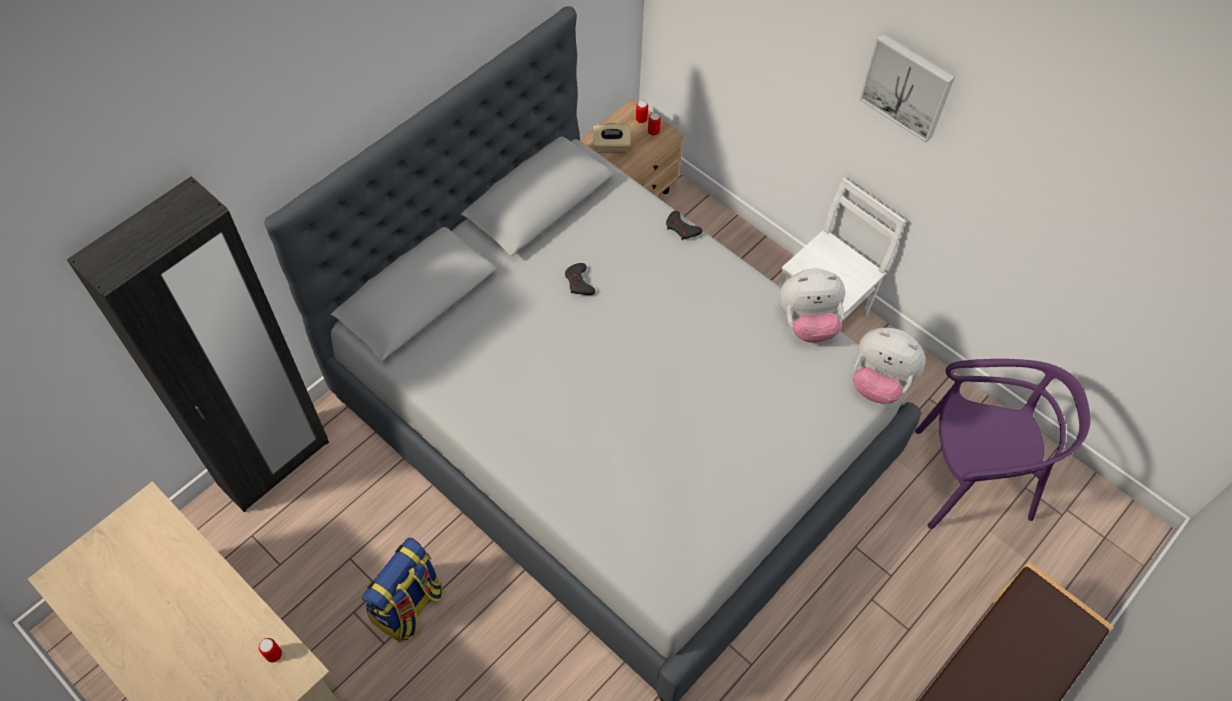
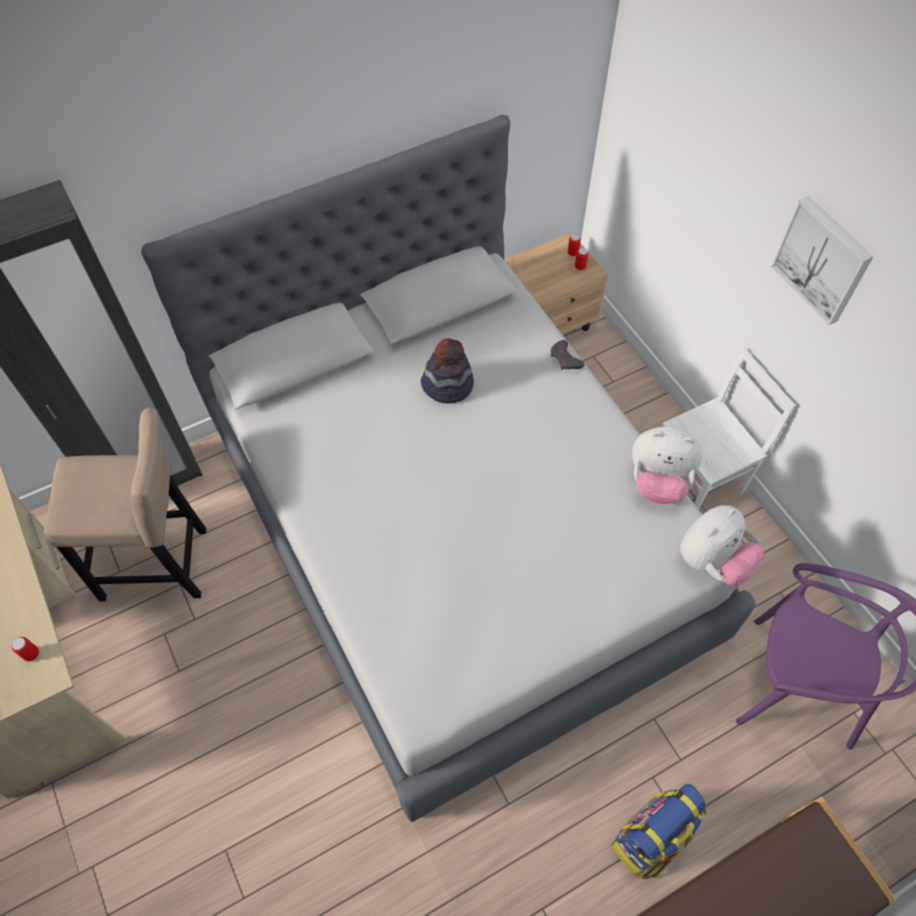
camera: 20 degrees right, 0 degrees up
backpack [362,537,443,642] -> backpack moved to [611,784,706,879]
grey game controller [565,263,596,295] -> hat [421,338,474,403]
beige tissue box [593,123,631,153] -> none
plush toy [853,328,925,404] -> plush toy turned 90 degrees counterclockwise [680,505,764,587]
none -> beige stool [44,408,206,601]

